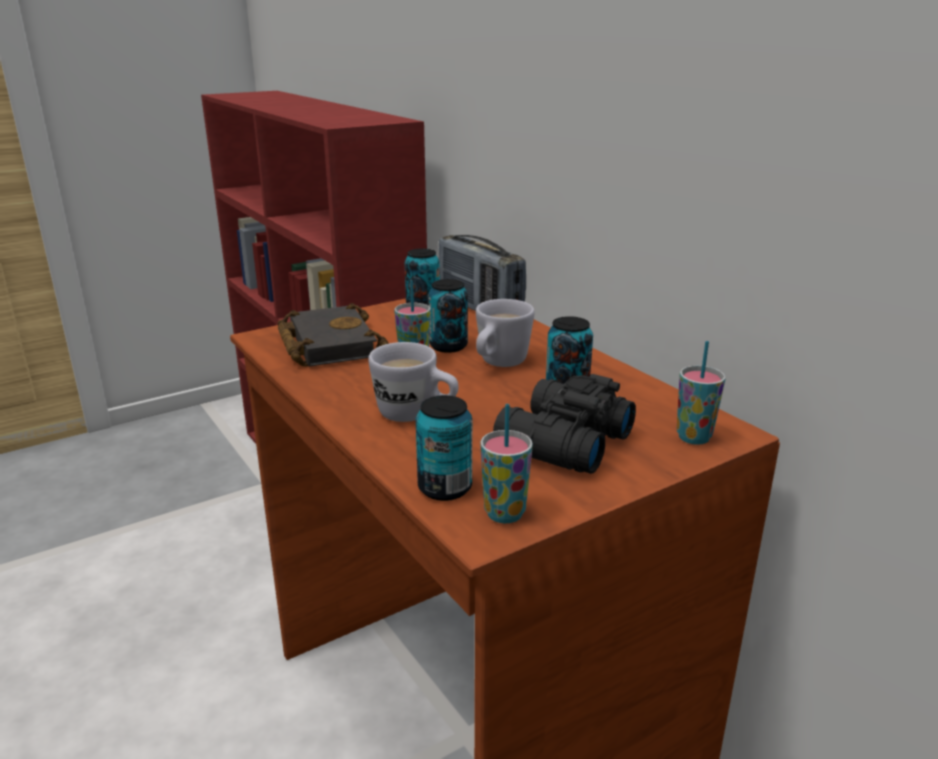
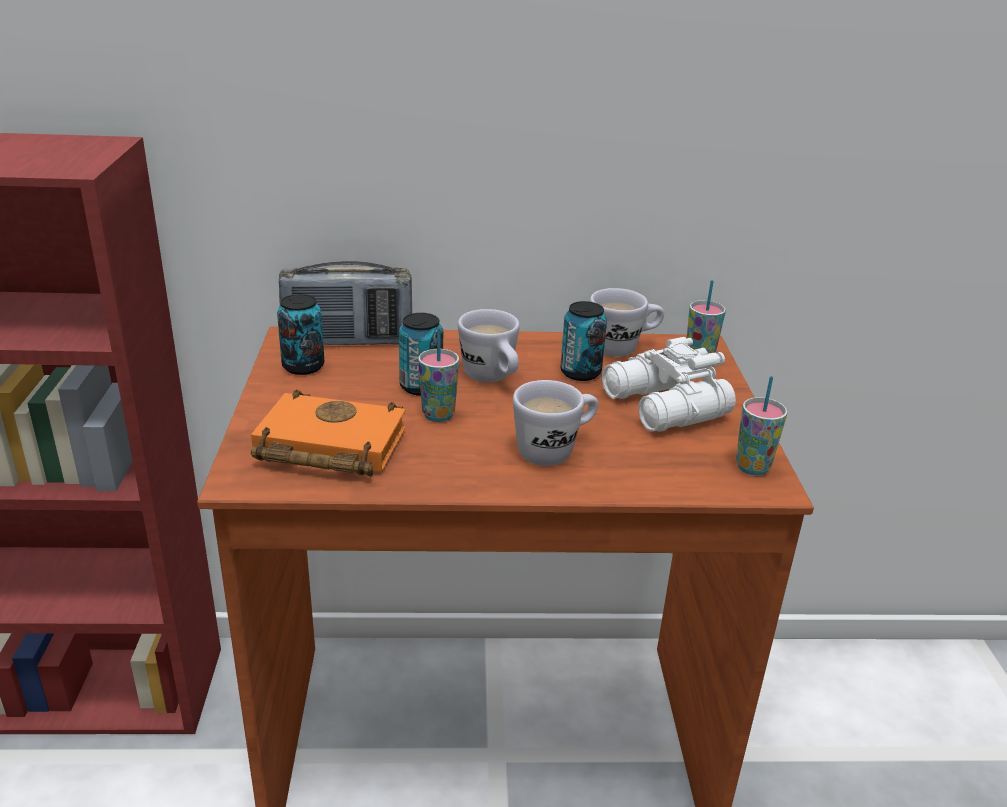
camera: 60 degrees left, 5 degrees up
black book [278,303,389,367] -> orange book [251,389,406,476]
can [416,395,472,501] -> none
black binoculars [493,374,636,474] -> white binoculars [602,337,736,432]
none -> white mug [590,288,664,357]

